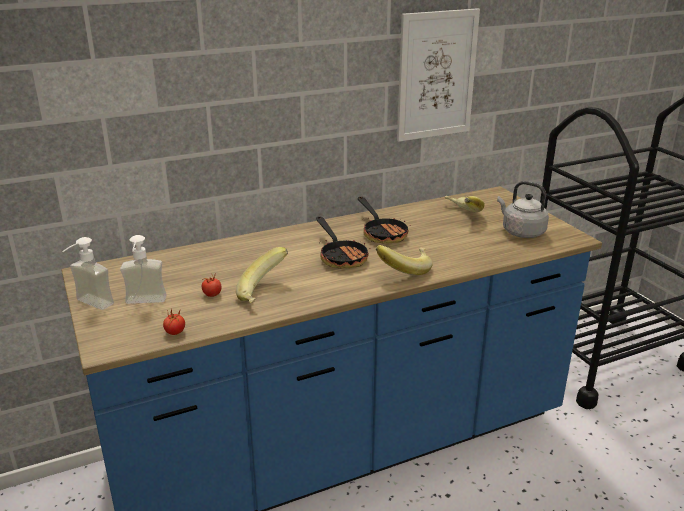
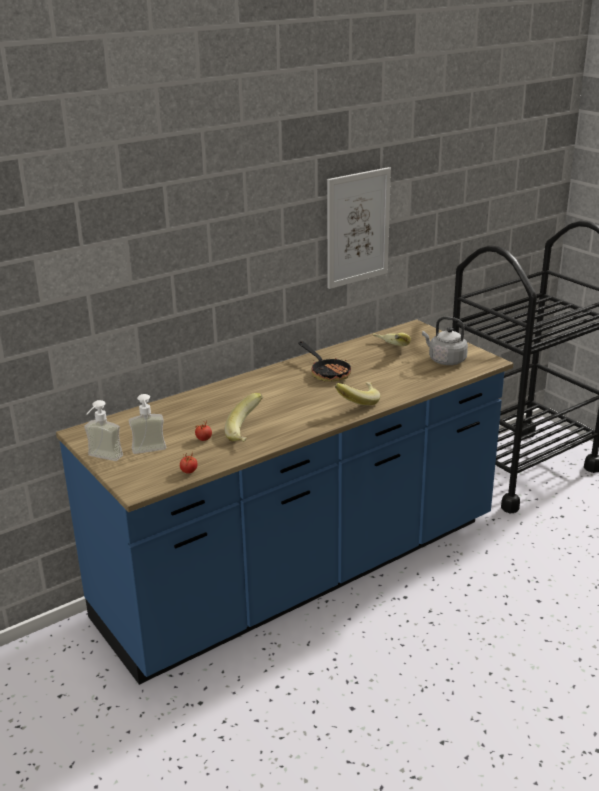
camera: 10 degrees left, 0 degrees up
frying pan [316,216,371,269] -> none

